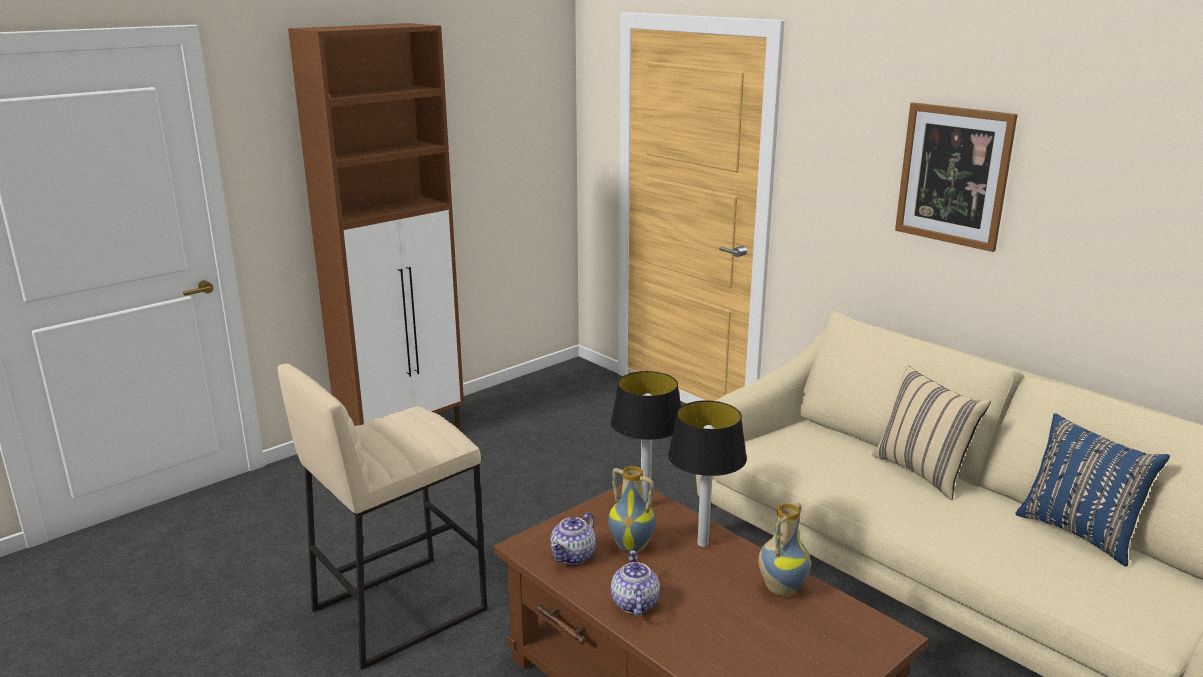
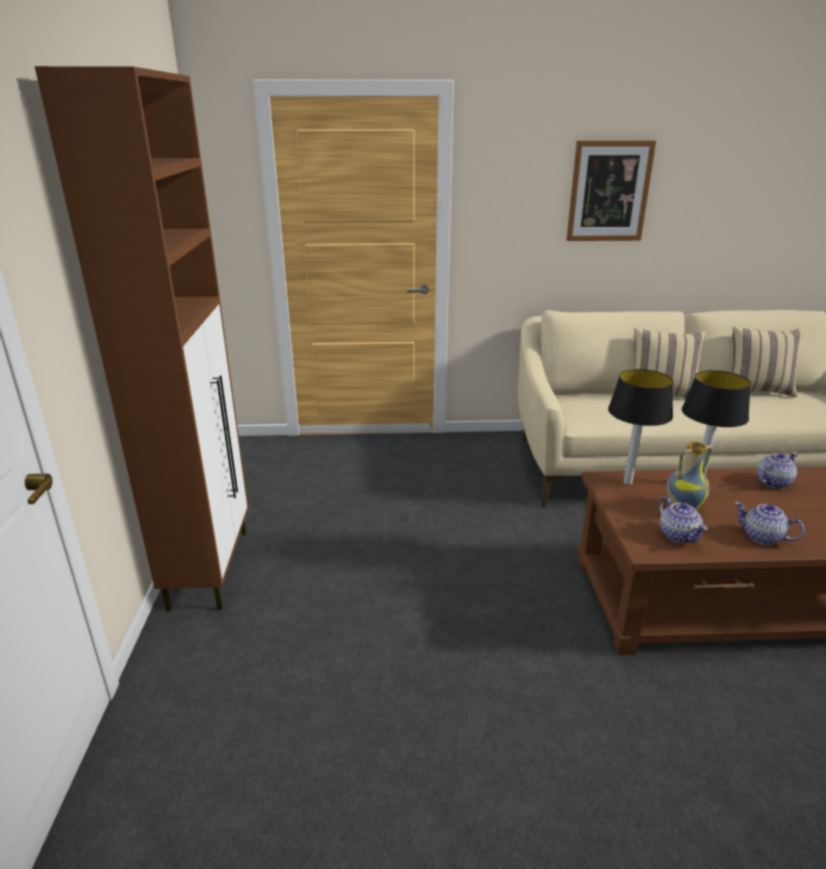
camera: 50 degrees left, 5 degrees up
beige stool [277,364,487,670] -> none
vase [758,503,811,596] -> teapot [757,453,797,488]
blue pillow [1016,413,1170,566] -> beige pillow [733,327,803,397]

